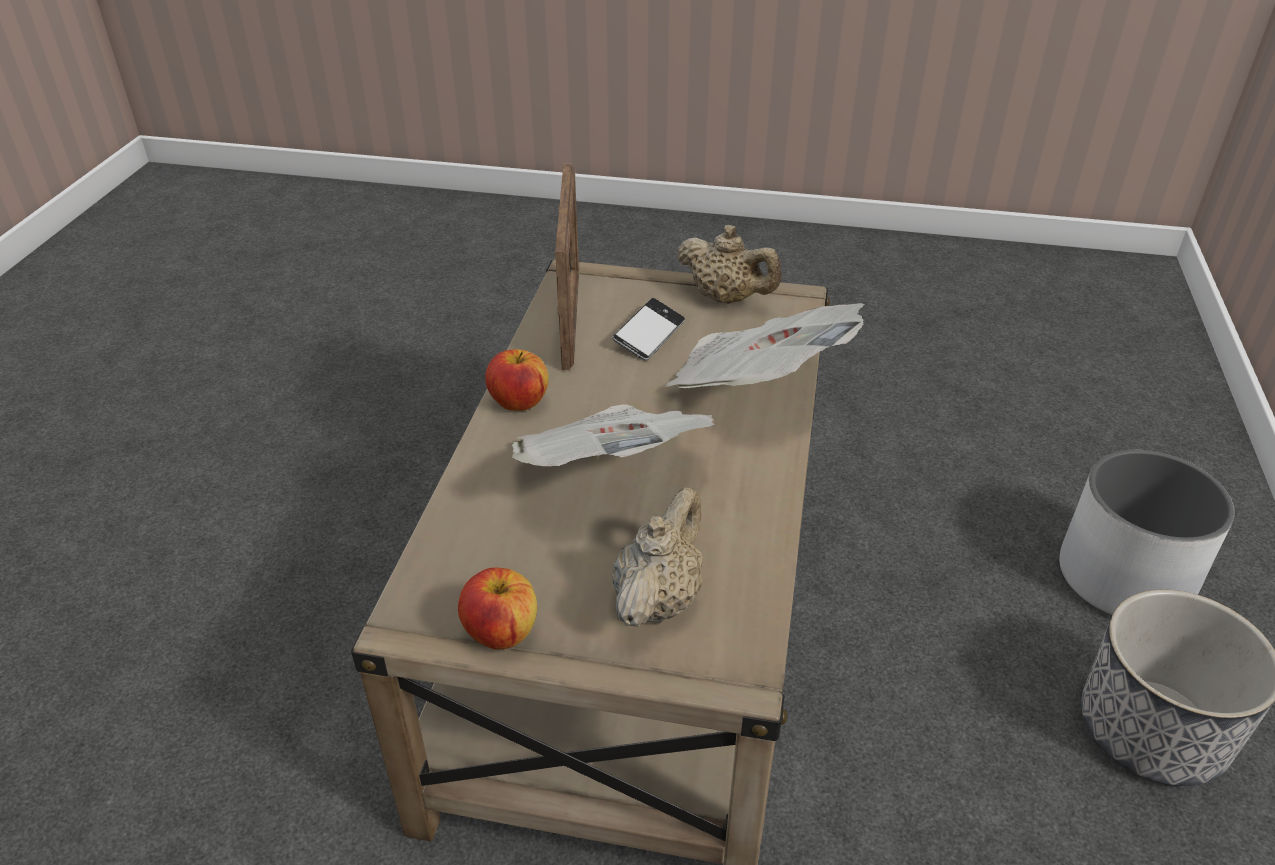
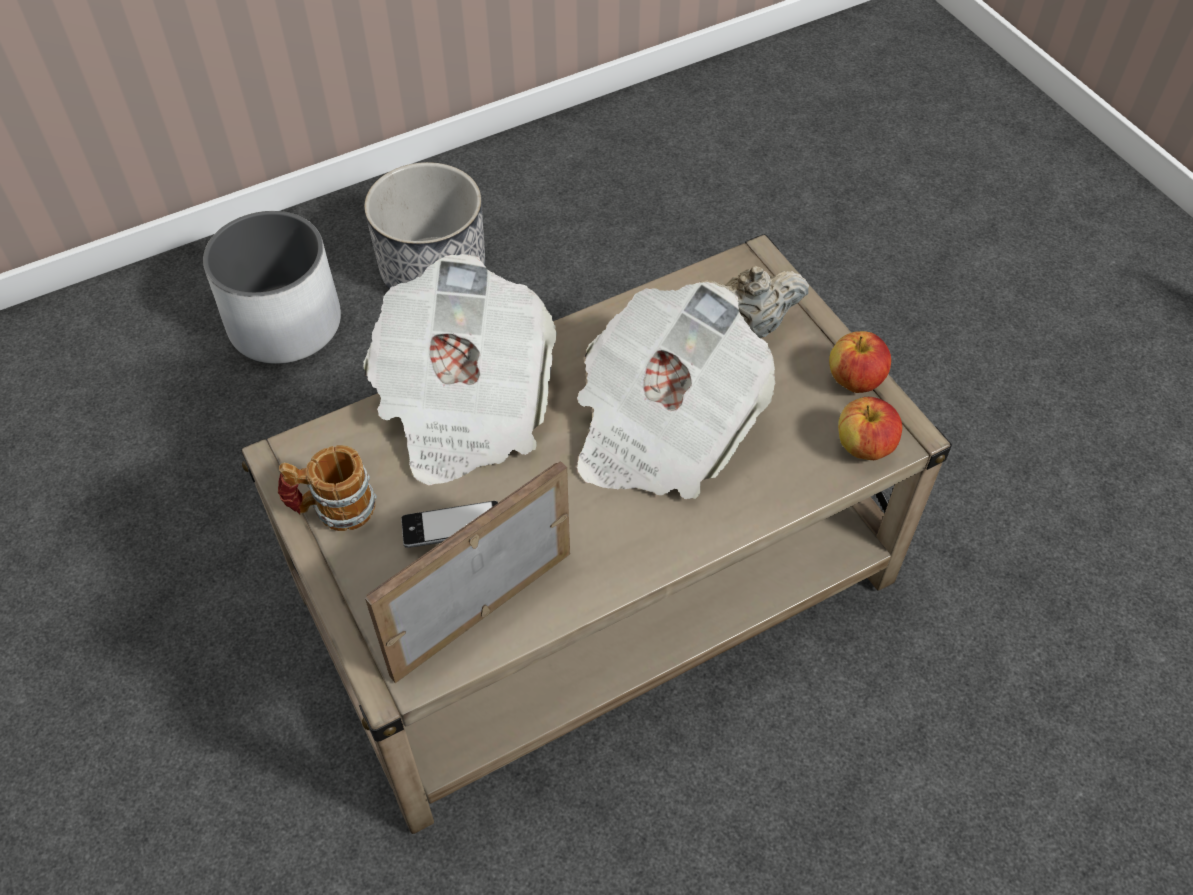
camera: 130 degrees left, 15 degrees up
apple [485,349,549,411] -> apple moved to [838,397,902,460]
beige teapot [676,225,782,304] -> mug [278,445,377,531]

